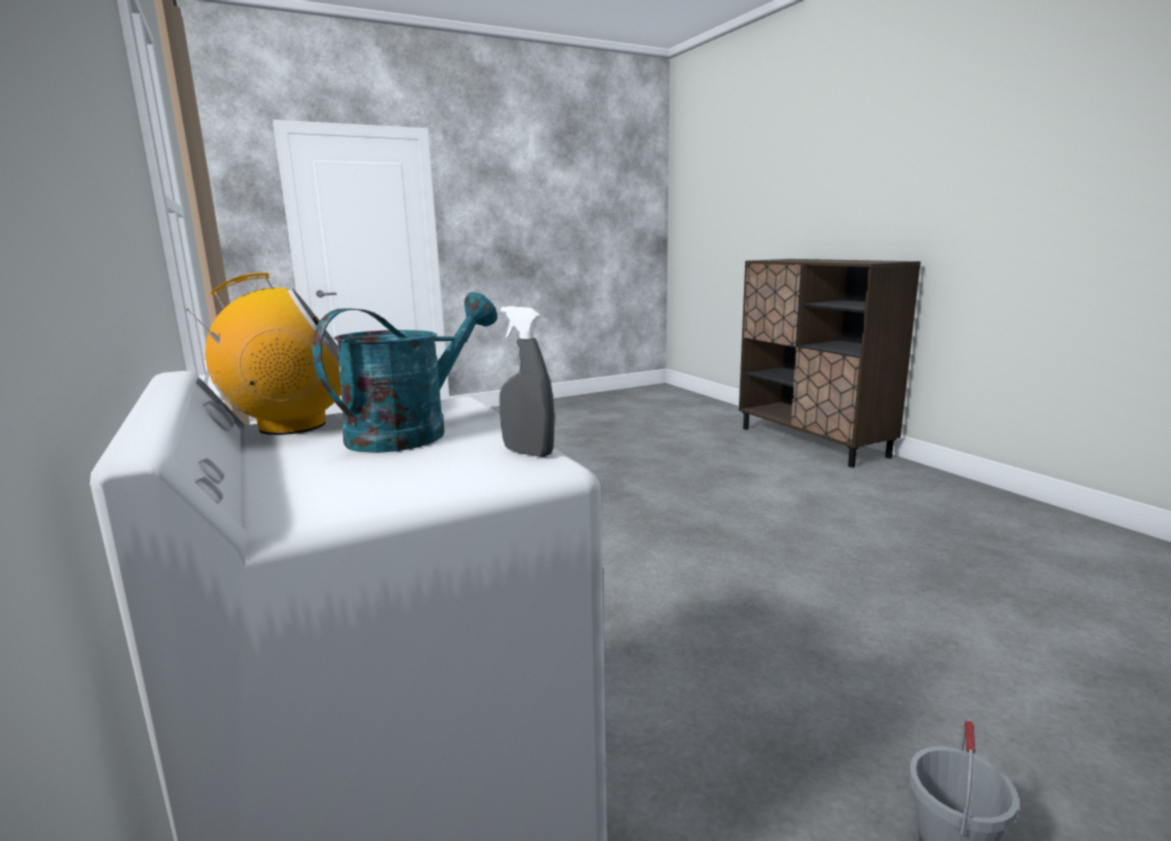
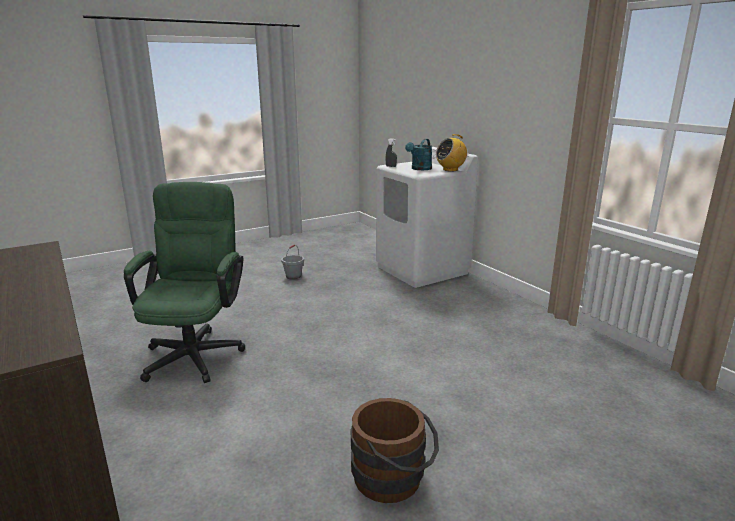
camera: 175 degrees right, 5 degrees up
none -> green office chair [124,182,245,383]
none -> brown bucket [351,398,439,503]

